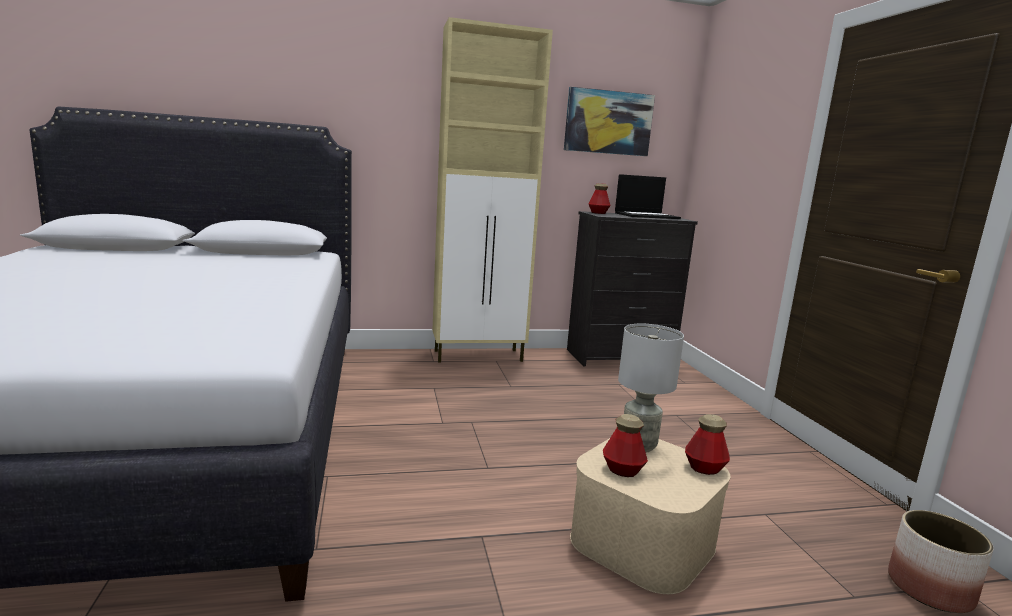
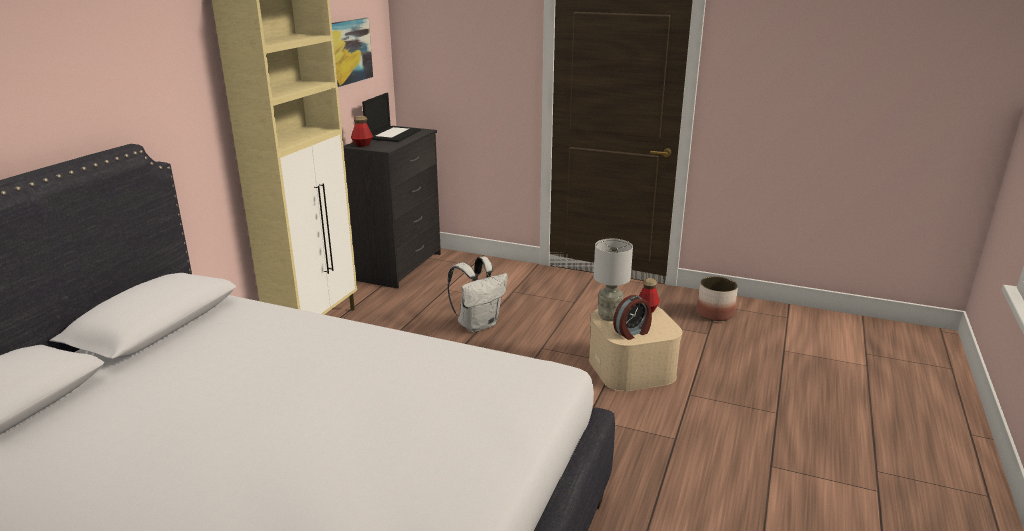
camera: 55 degrees left, 10 degrees up
bottle [603,414,648,477] -> alarm clock [613,295,652,340]
none -> white backpack [447,256,508,333]

